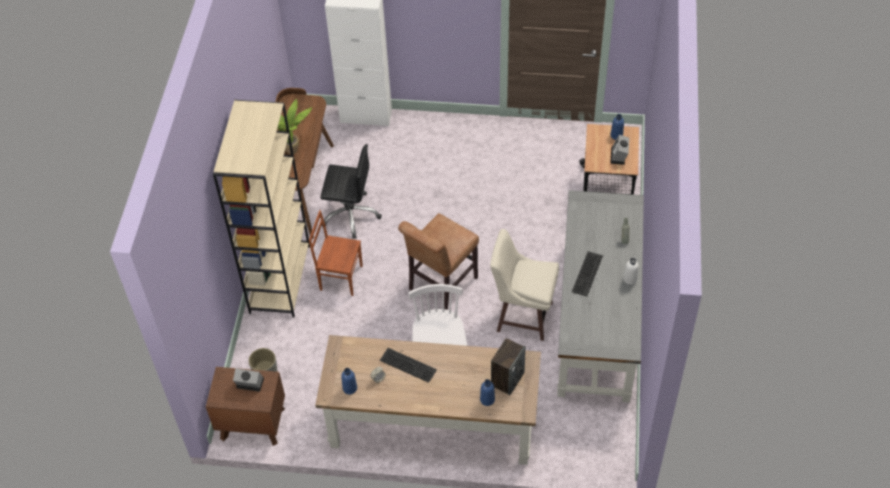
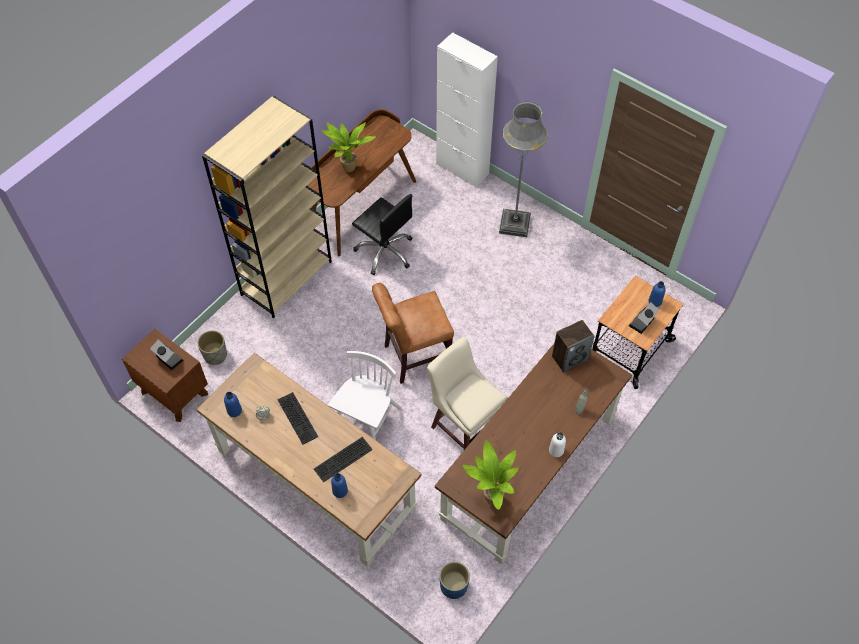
camera: 30 degrees right, 5 degrees up
brown chair [309,210,363,296] -> none
speaker [491,338,526,395] -> speaker moved to [552,320,595,373]
grey desk [557,190,644,403] -> brown desk [435,344,632,564]
keyboard [572,251,603,297] -> keyboard moved to [314,437,373,482]
none -> blue planter [439,562,470,599]
none -> potted plant [463,440,519,510]
none -> grey floor lamp [499,102,548,237]

